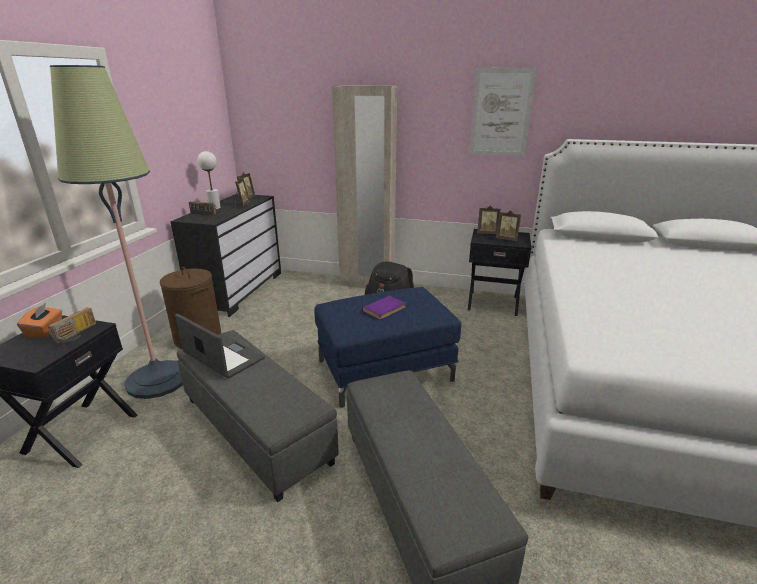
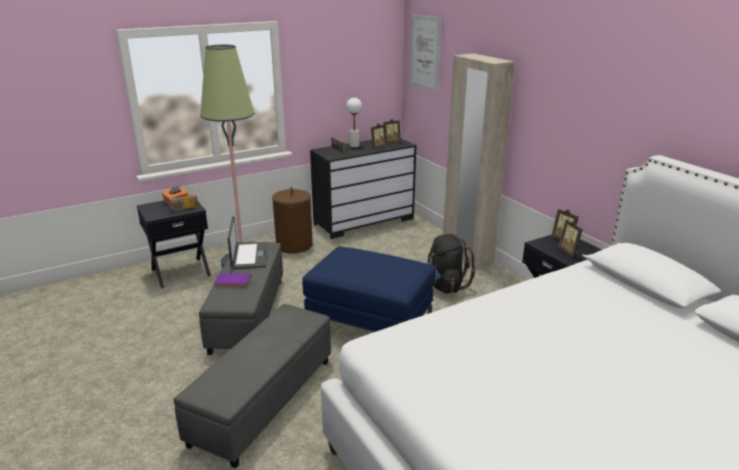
camera: 45 degrees right, 0 degrees up
purple book [363,296,406,319] -> purple book moved to [214,273,252,288]
picture [469,68,537,157] -> picture moved to [410,14,441,92]

